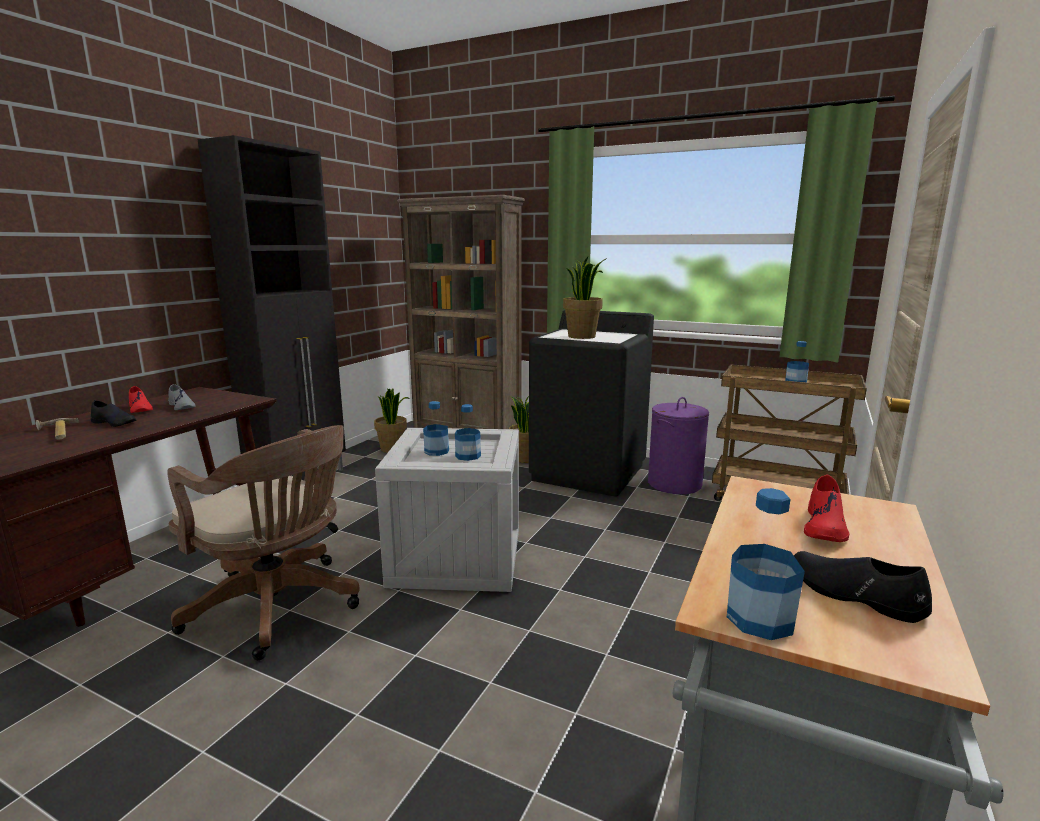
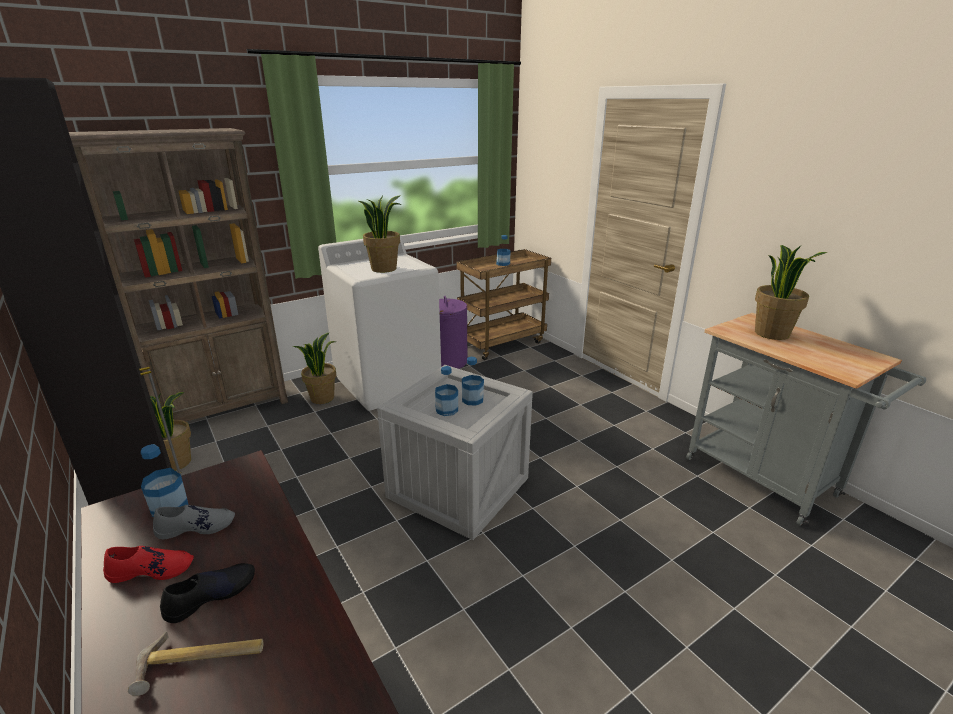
camera: 60 degrees left, 10 degrees up
brown office chair [167,425,360,660] -> none
black washing machine [529,310,654,497] -> white washing machine [318,236,441,411]
bottle [727,488,805,640] -> bottle moved to [141,444,188,517]
black shoe [794,551,932,623] -> none
red shoe [804,475,849,542] -> potted plant [755,245,828,340]

